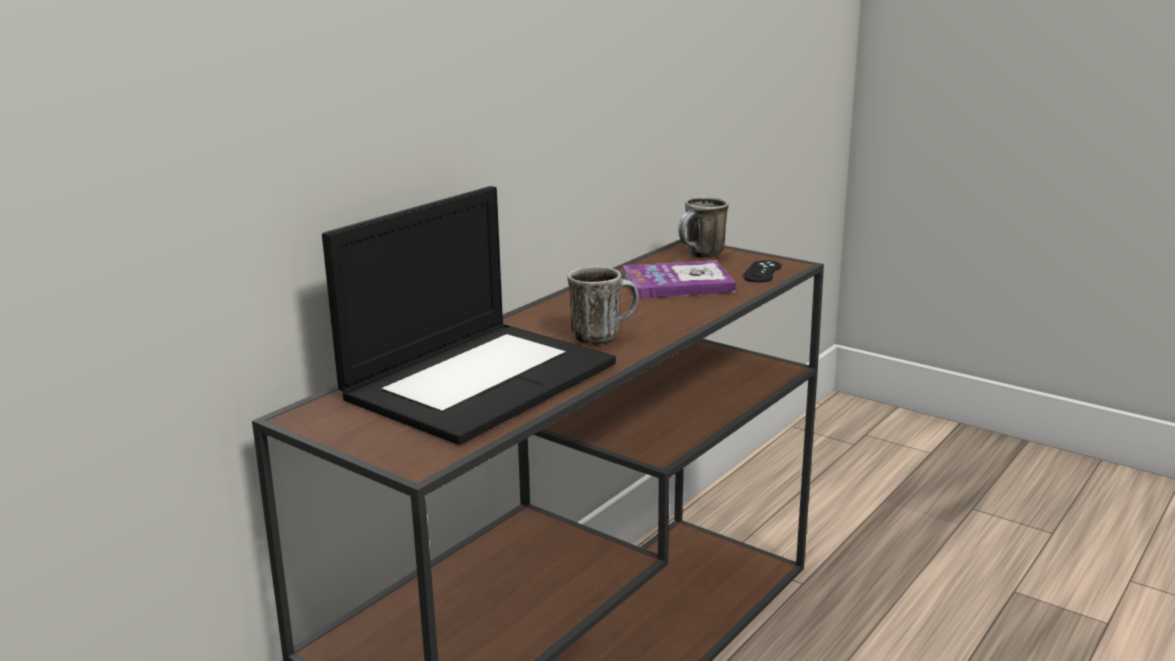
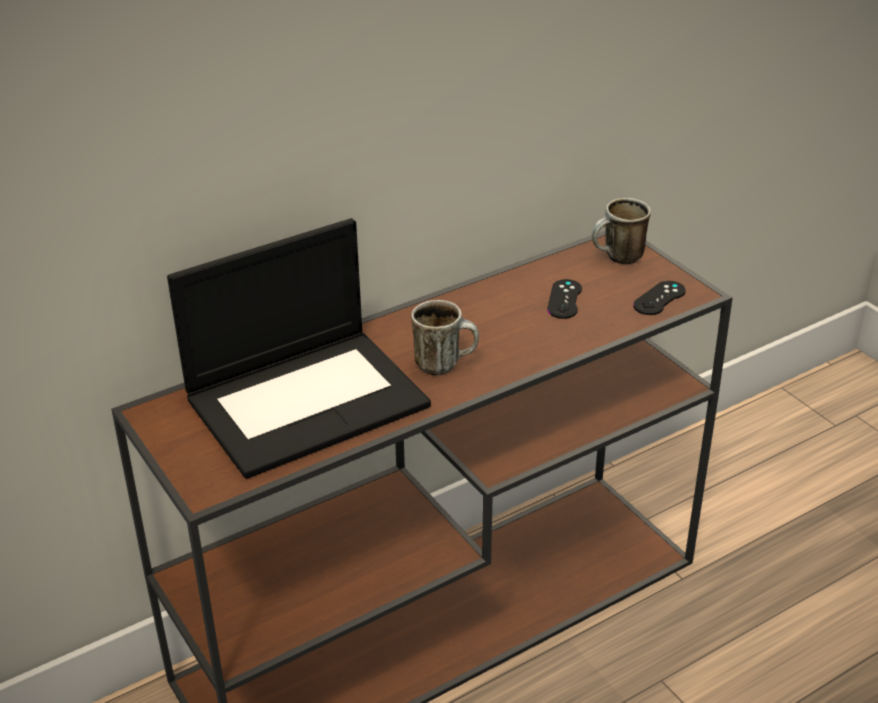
camera: 20 degrees right, 15 degrees up
book [623,260,736,298] -> black game controller [547,279,582,319]

